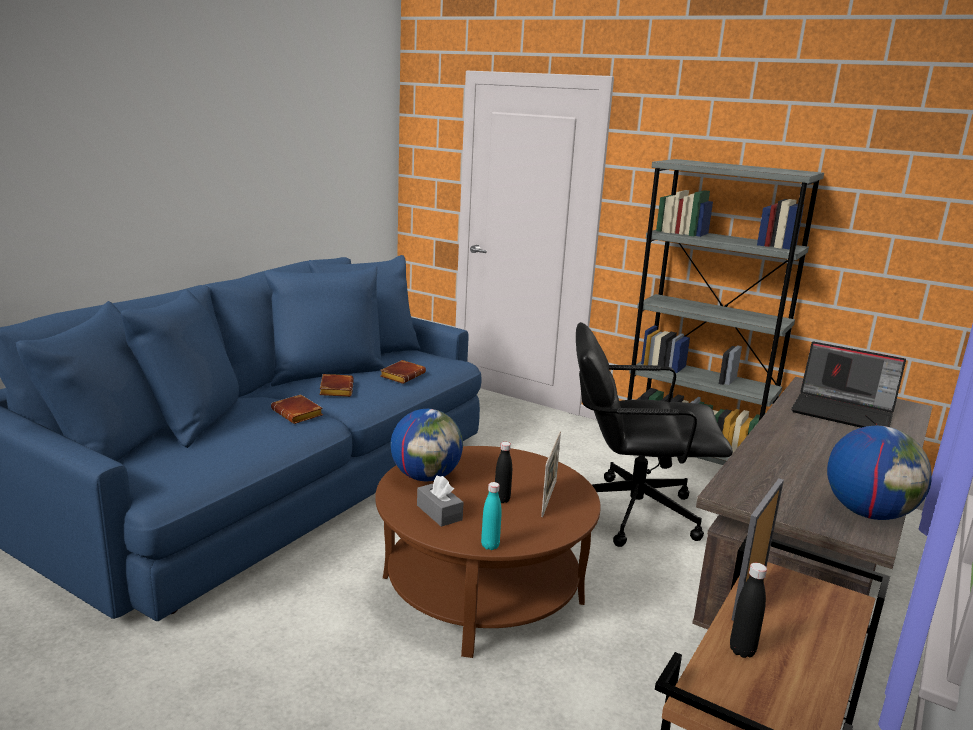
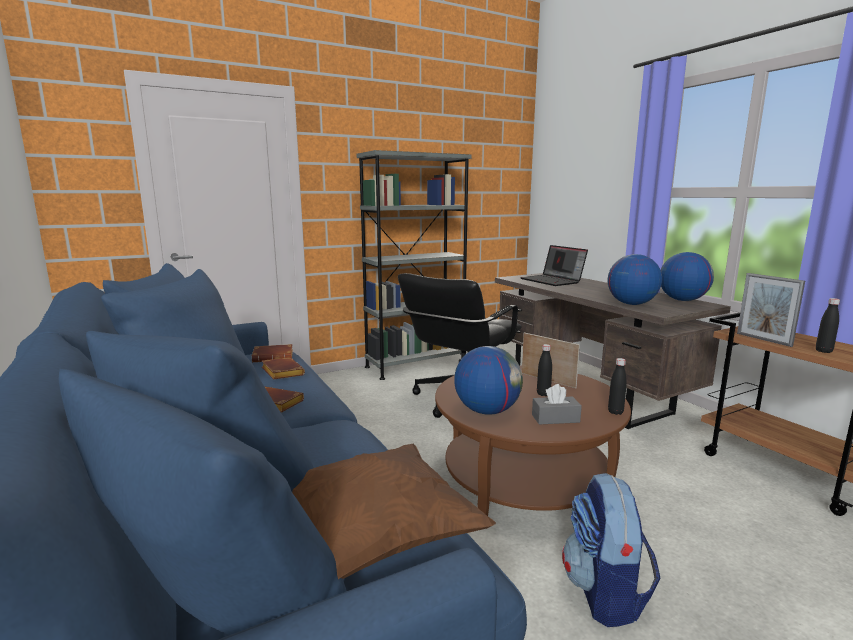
camera: 60 degrees left, 5 degrees down
brown book [271,394,323,424] -> brown book moved to [252,344,293,362]
turquoise bottle [481,482,502,550] -> black bottle [608,358,627,415]
laptop [791,342,906,428] -> laptop turned 90 degrees clockwise [520,245,588,286]
none -> brown pillow [292,443,496,579]
none -> backpack [562,473,660,627]
none -> globe [608,254,662,305]

